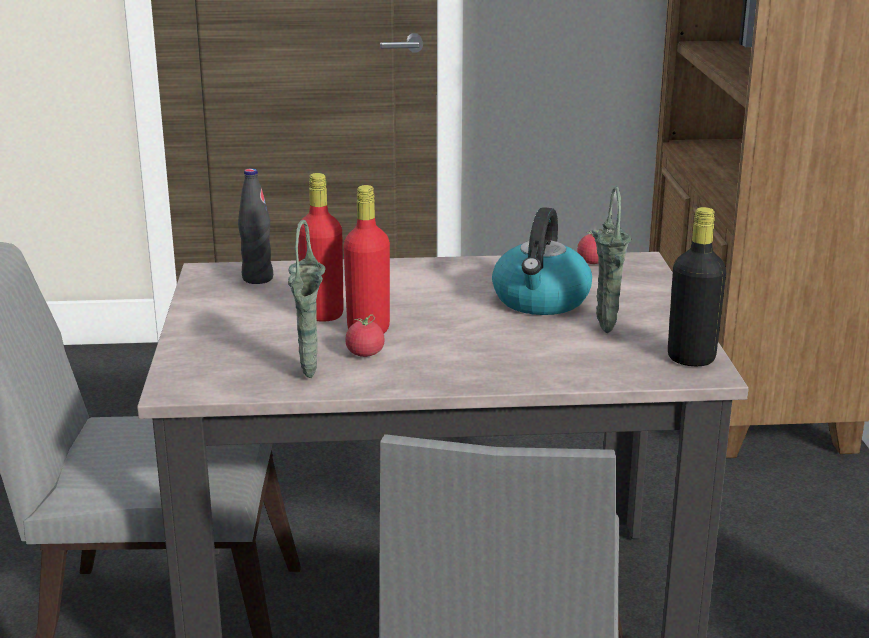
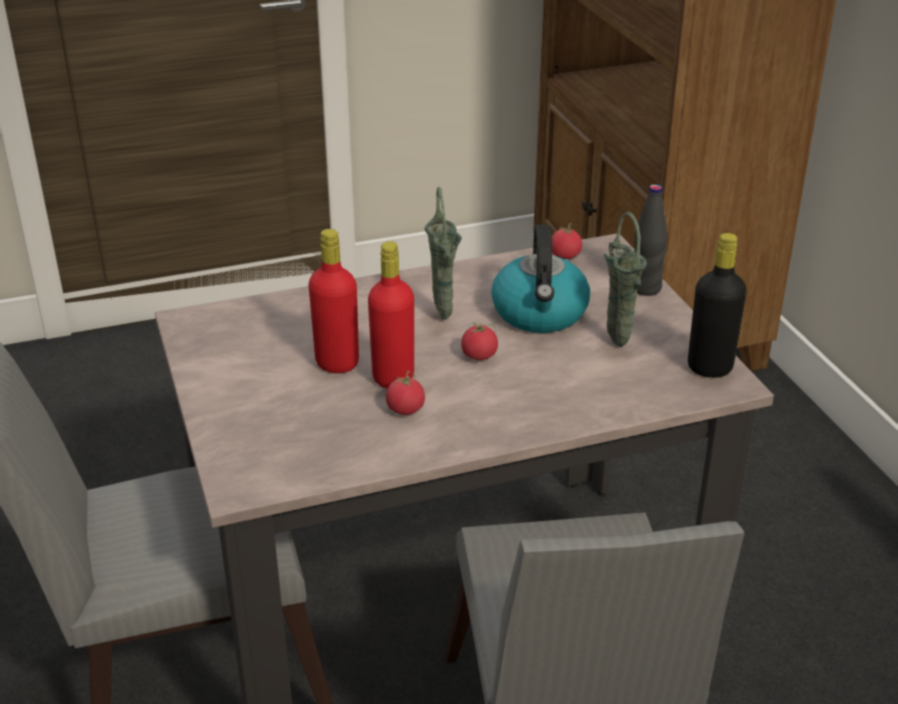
camera: 15 degrees left, 10 degrees up
black bottle [238,168,273,284] -> black bottle moved to [634,184,668,296]
green vase [288,220,325,378] -> green vase moved to [424,187,462,320]
none -> tomato [461,322,498,360]

